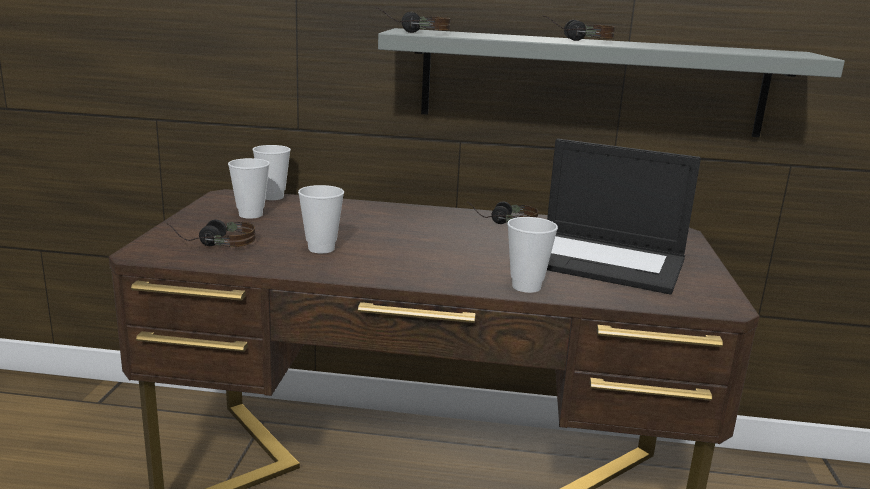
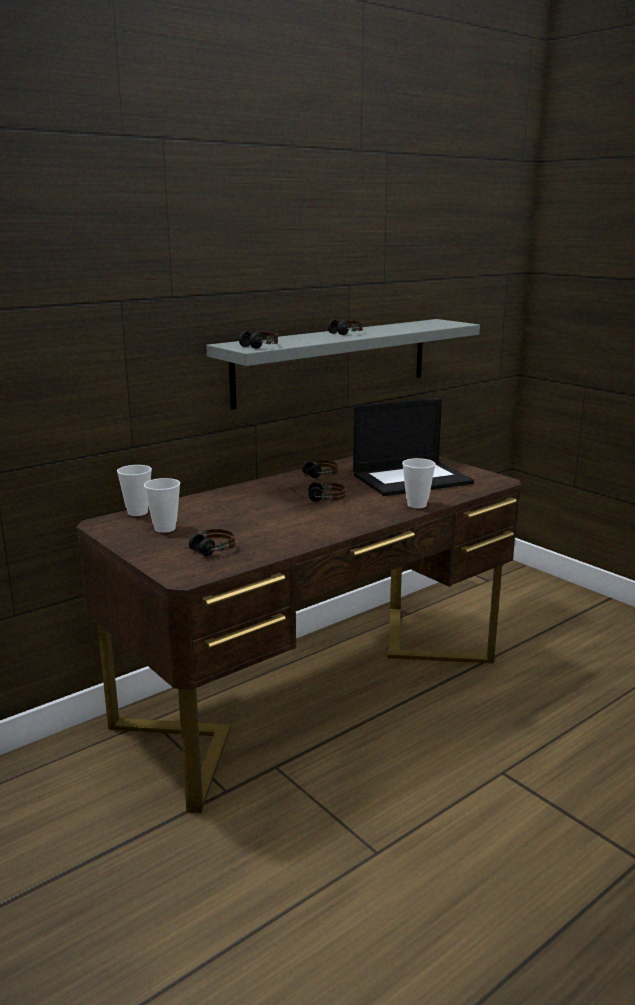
camera: 45 degrees left, 0 degrees up
cup [298,185,344,253] -> none
none -> headphones [288,482,346,502]

